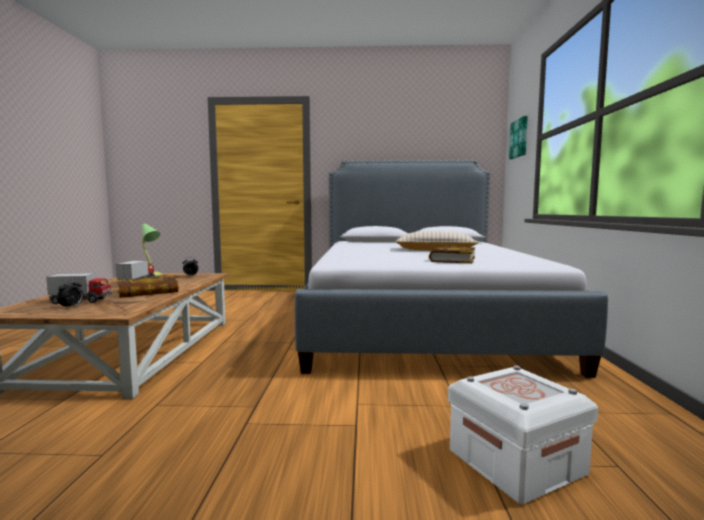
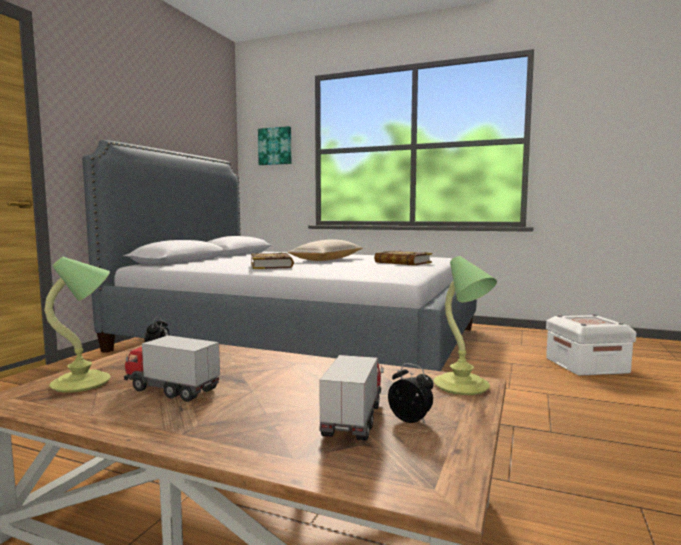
camera: 70 degrees left, 0 degrees up
book [117,276,178,298] -> book moved to [251,253,294,269]
none -> table lamp [434,256,497,395]

